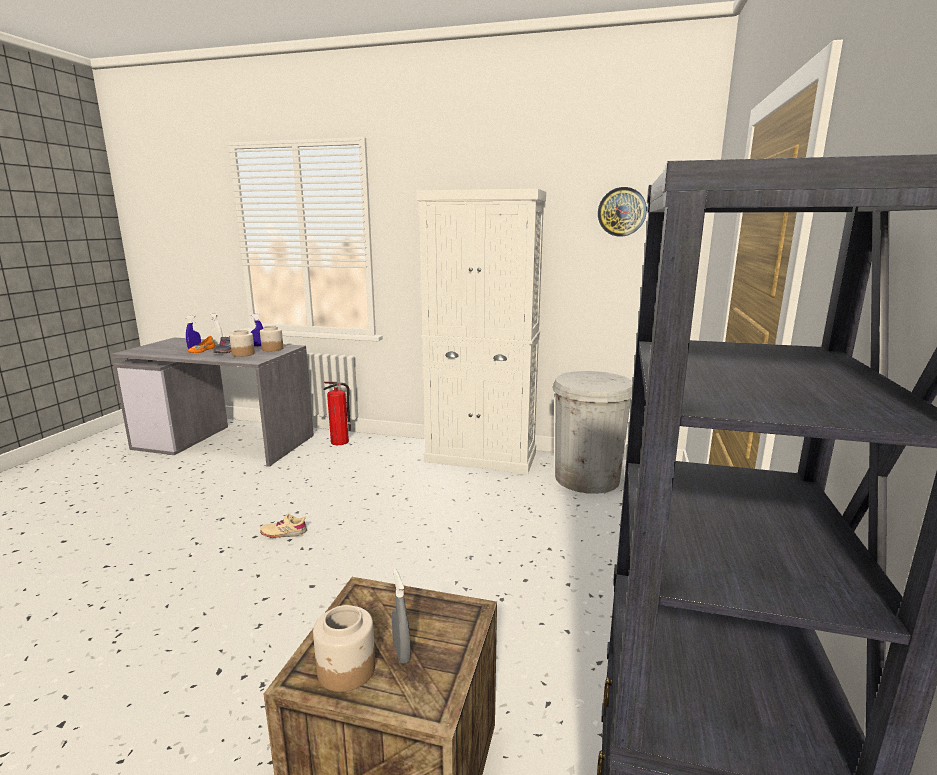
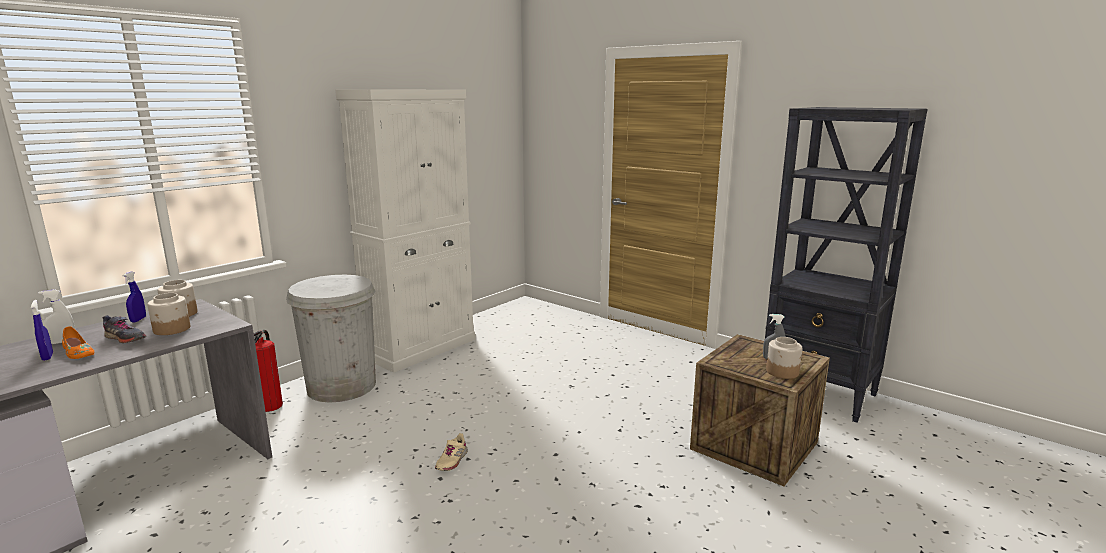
camera: 65 degrees left, 0 degrees up
white trash can [552,371,633,494] -> white trash can moved to [286,275,376,403]
wall clock [598,187,647,237] -> none

